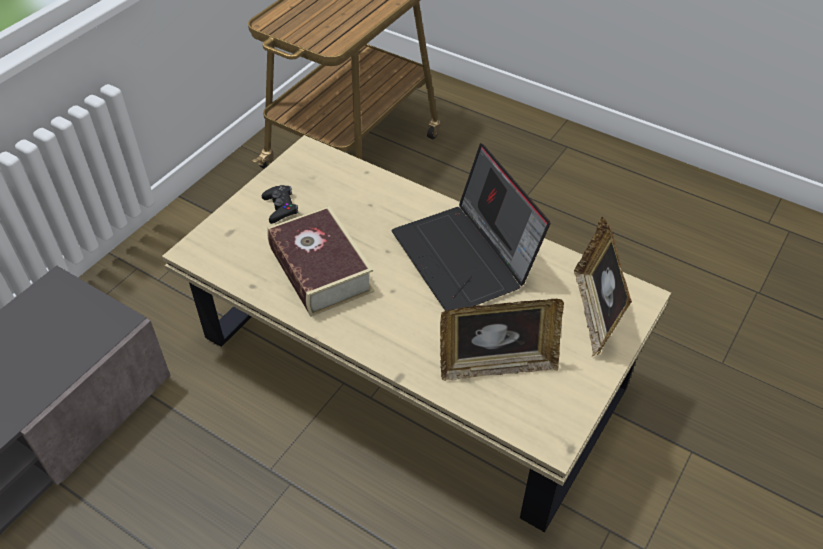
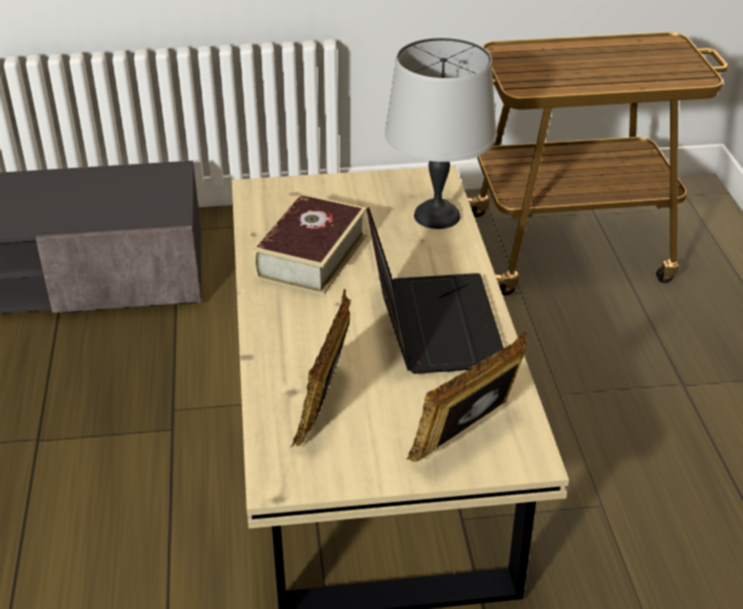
camera: 50 degrees right, 10 degrees down
black game controller [262,185,298,224] -> none
laptop [391,143,550,311] -> laptop turned 150 degrees clockwise [367,207,504,374]
picture frame [440,299,564,381] -> picture frame turned 60 degrees clockwise [290,289,351,447]
none -> grey table lamp [385,37,497,229]

